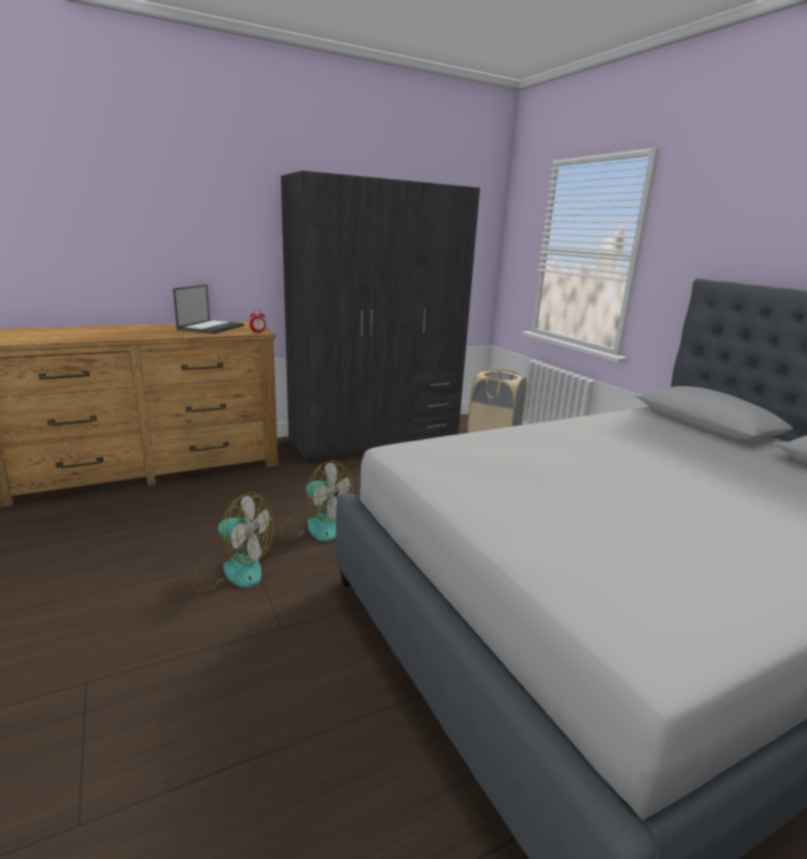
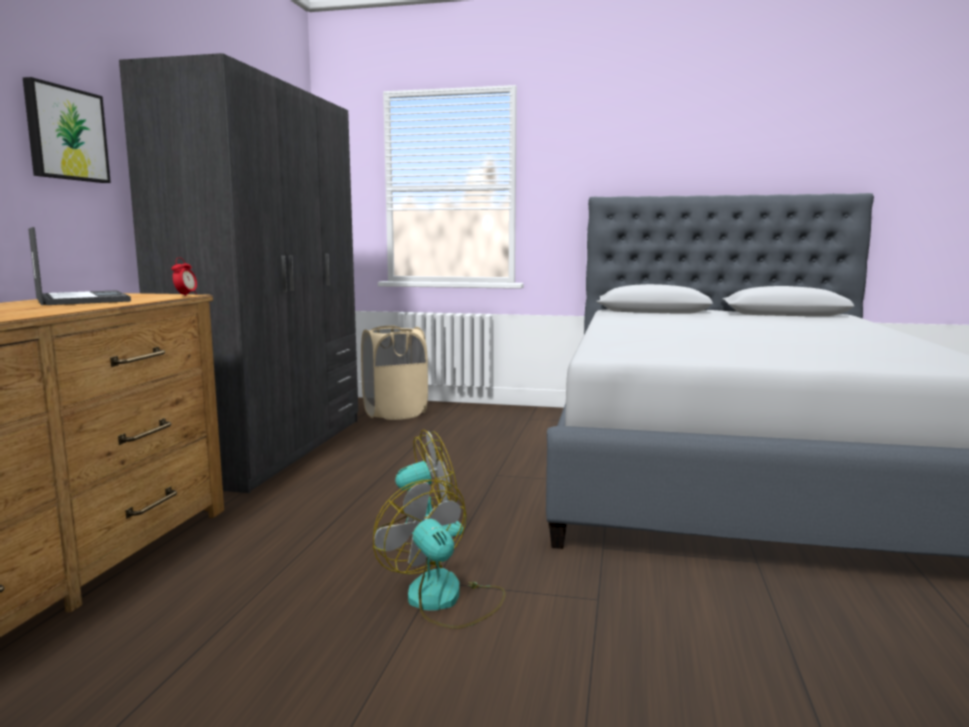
camera: 50 degrees left, 10 degrees down
fan [192,492,274,592] -> fan turned 90 degrees counterclockwise [373,480,506,629]
none -> picture [23,77,111,183]

